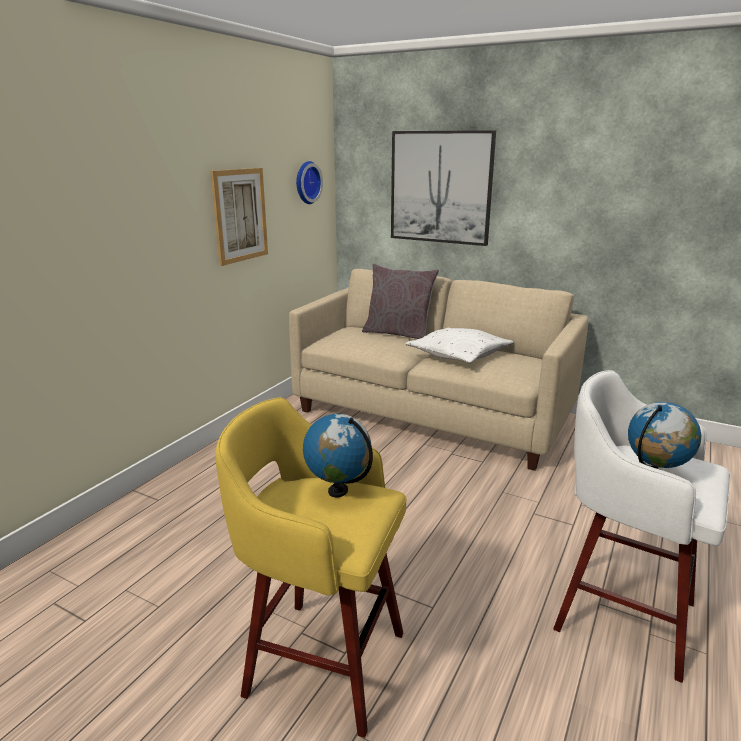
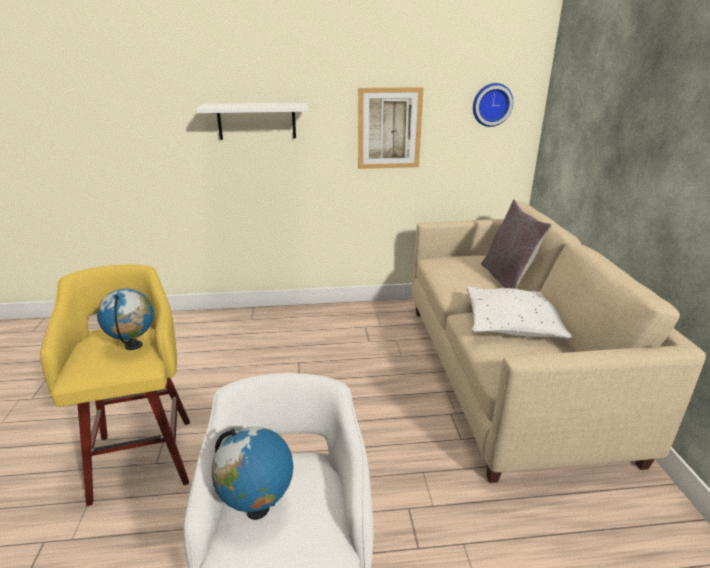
camera: 55 degrees right, 5 degrees up
picture [391,130,496,246] -> none
none -> white shelf [196,103,308,140]

